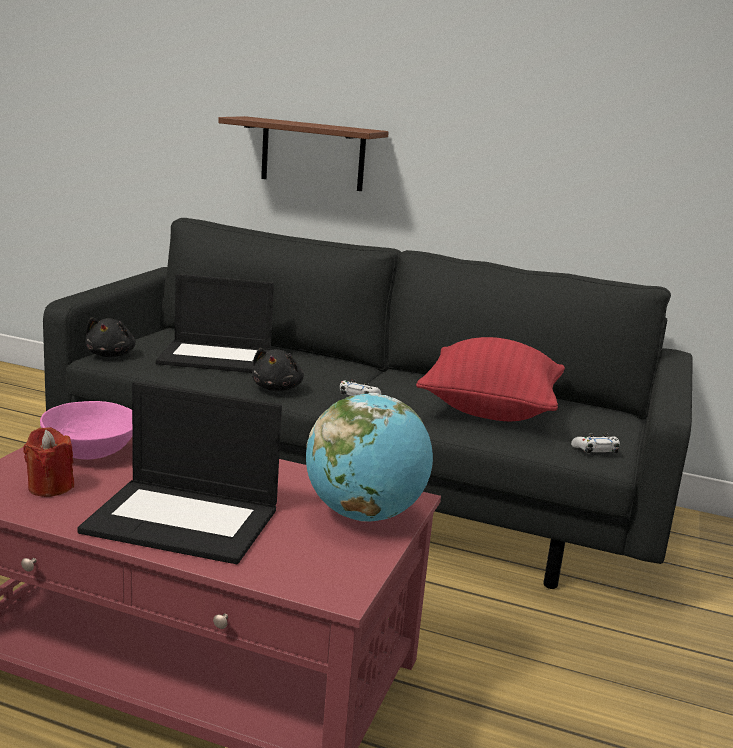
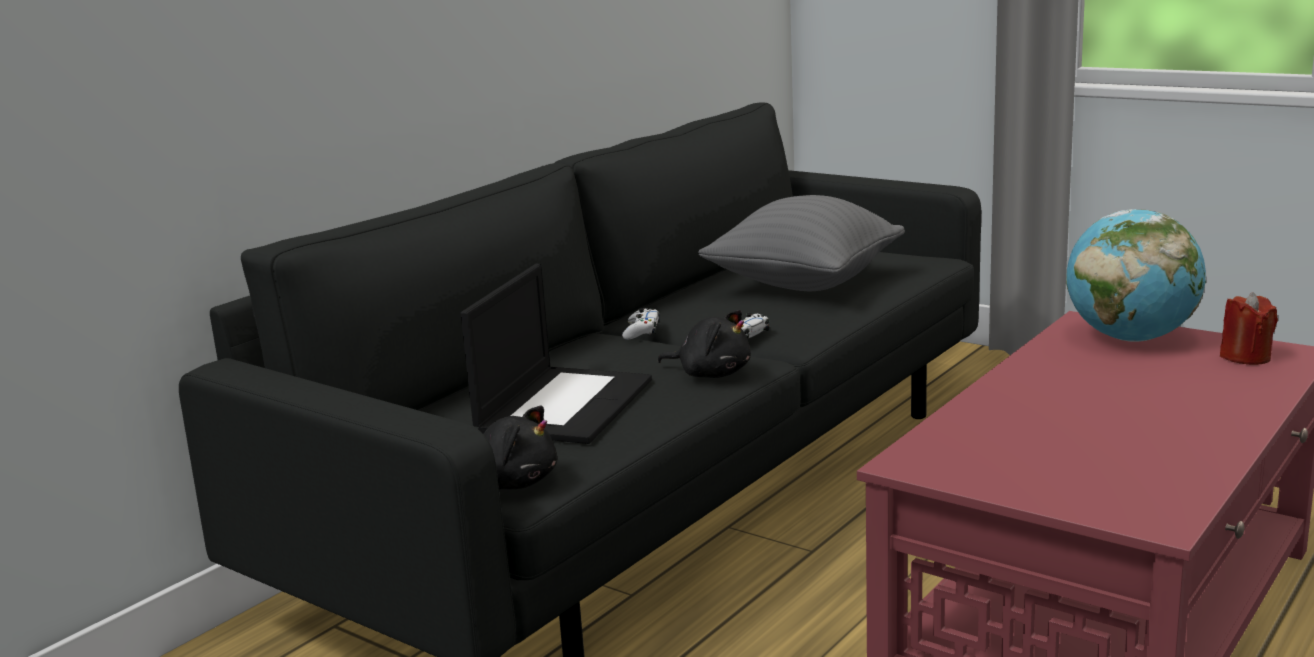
camera: 70 degrees left, 0 degrees up
red candle [23,427,74,497] -> red candle moved to [1220,292,1278,365]
pink bowl [40,401,132,460] -> none
laptop [77,381,282,564] -> none
brown shelf [218,116,389,191] -> none
red pillow [416,337,565,421] -> grey pillow [698,195,905,291]
white game controller [571,433,620,453] -> white game controller moved to [622,308,660,340]

